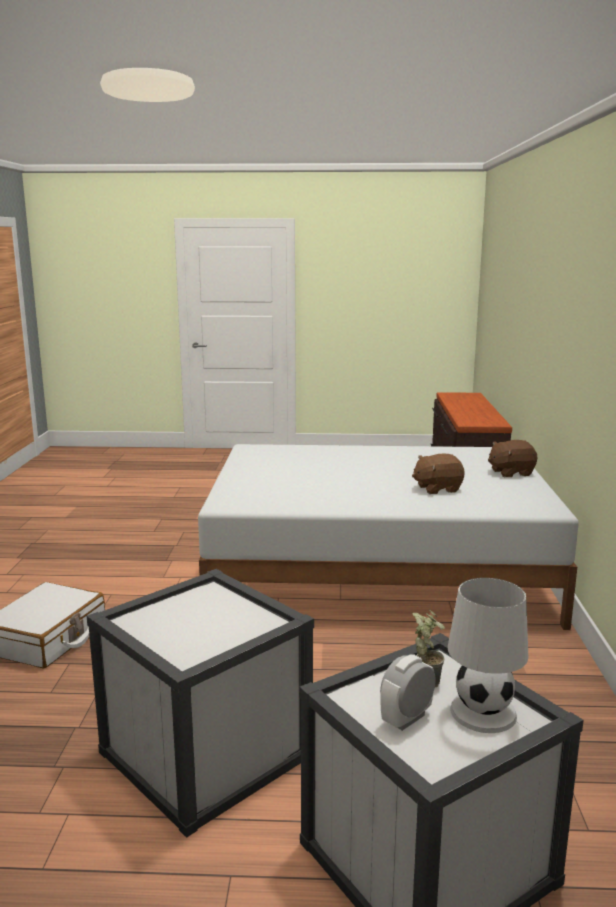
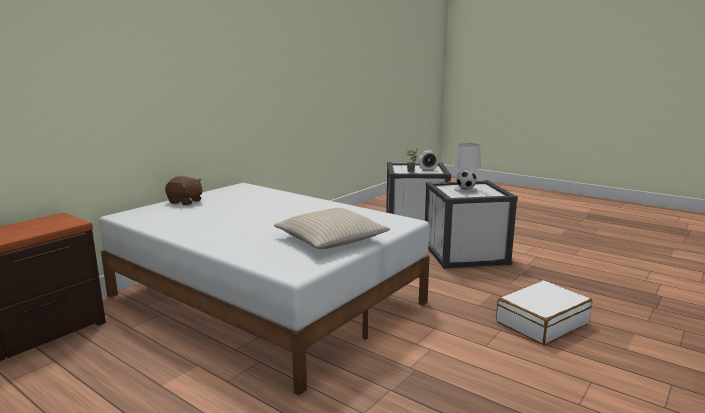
camera: 145 degrees left, 0 degrees up
brown plush toy [412,454,465,494] -> none
white table lamp [448,578,528,733] -> white table lamp moved to [454,143,481,193]
none -> beige pillow [274,208,390,249]

